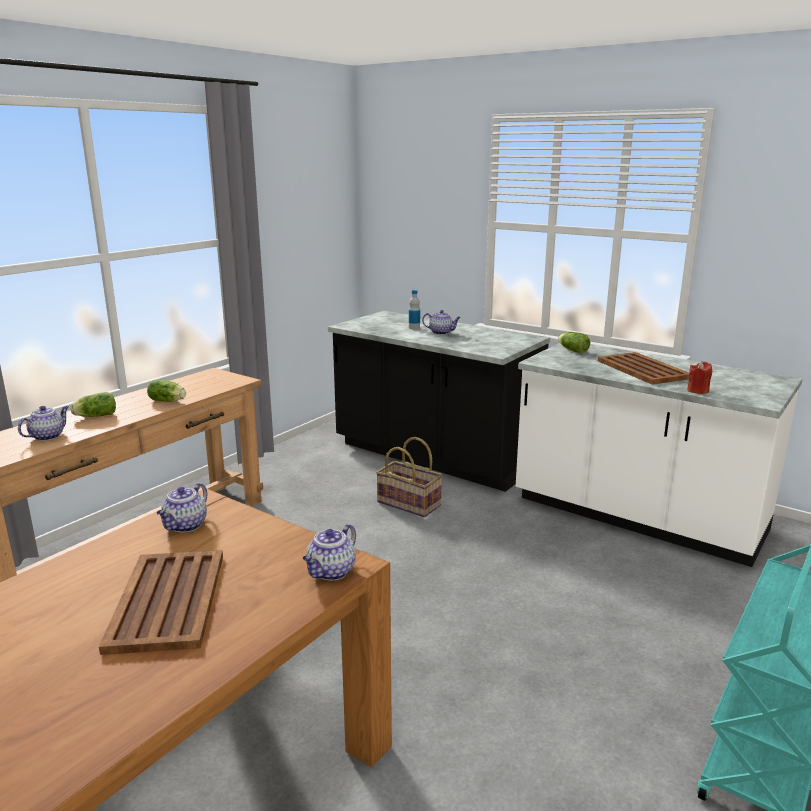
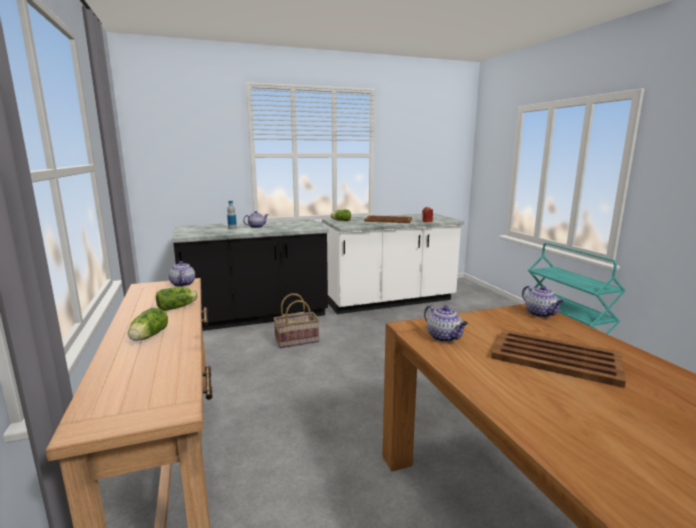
camera: 55 degrees left, 5 degrees down
teapot [18,406,68,441] -> teapot moved to [169,261,195,287]

